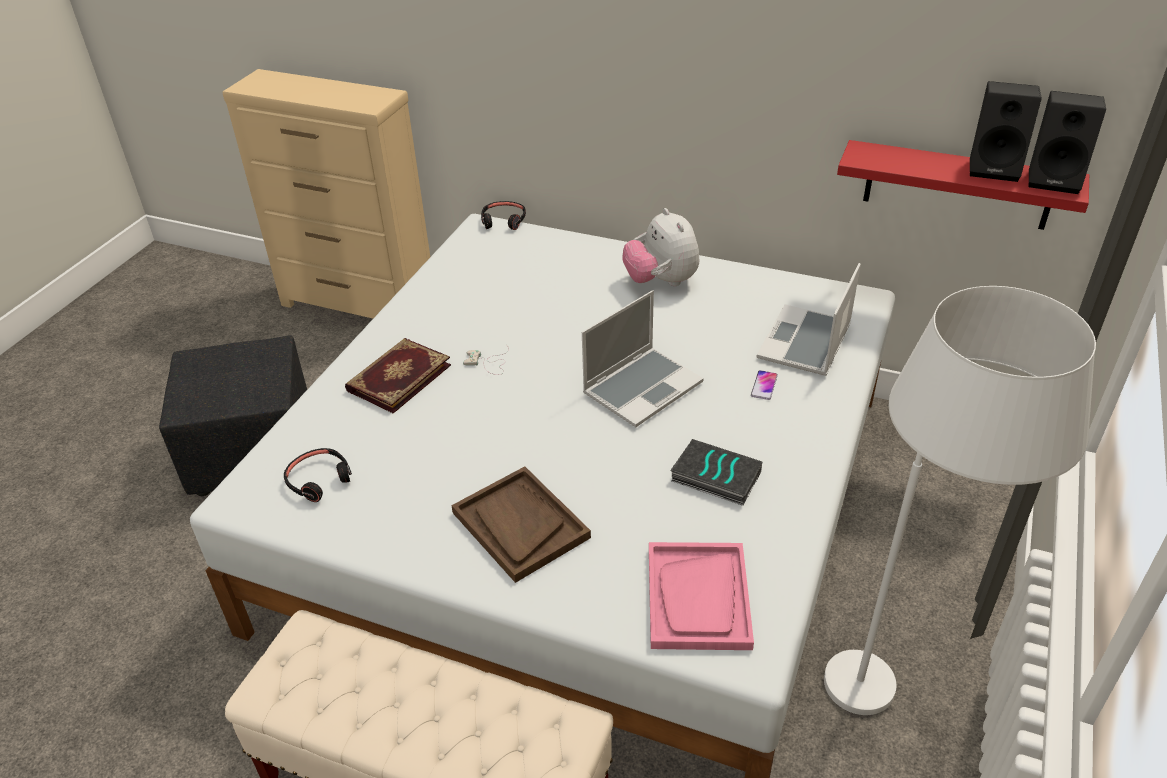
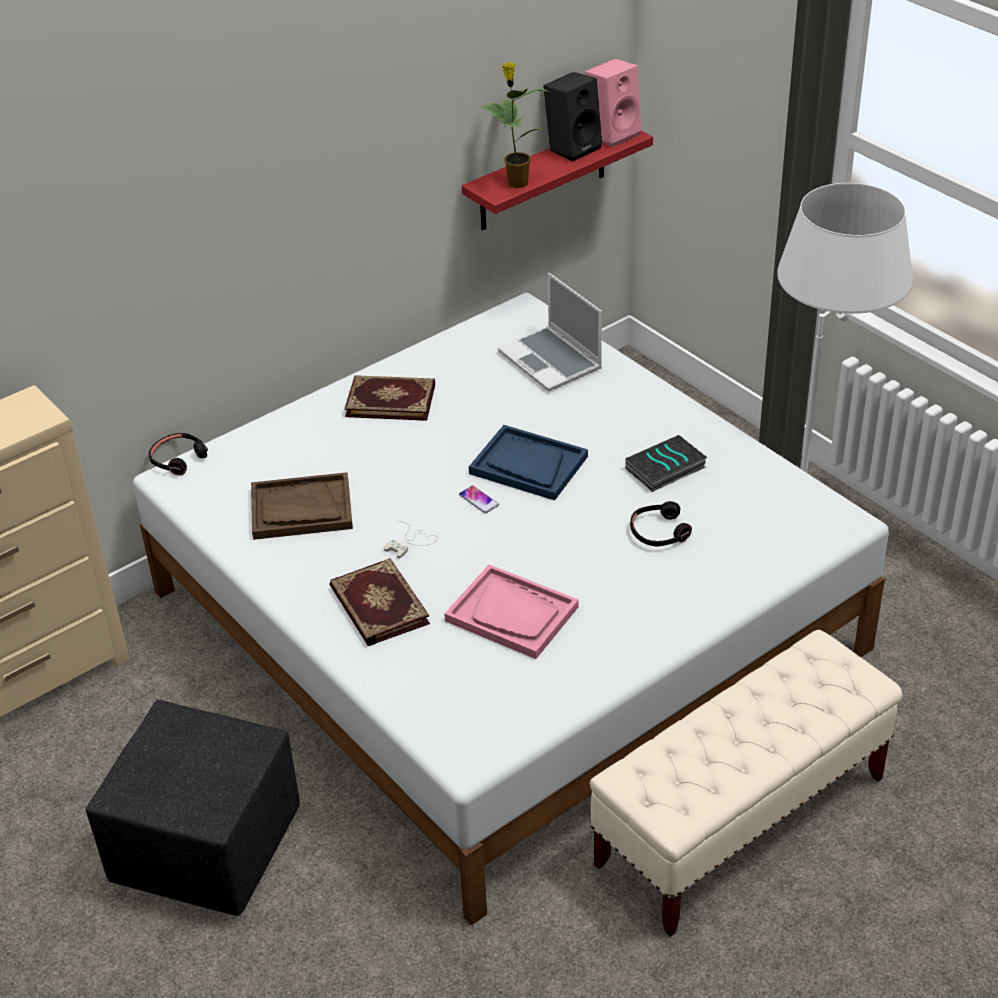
camera: 60 degrees left, 0 degrees up
black headphones [284,448,352,502] -> black headphones moved to [630,501,692,546]
brown tray [451,466,591,583] -> brown tray moved to [251,472,353,540]
laptop [582,290,704,427] -> blue tray [469,425,588,500]
plush toy [623,208,699,286] -> book [344,375,435,421]
pink tray [649,542,754,650] -> pink tray moved to [444,565,579,659]
phone [751,370,778,400] -> phone moved to [459,486,499,513]
black speaker [1028,91,1106,194] -> pink speaker [585,59,642,147]
none -> potted plant [481,62,549,188]

